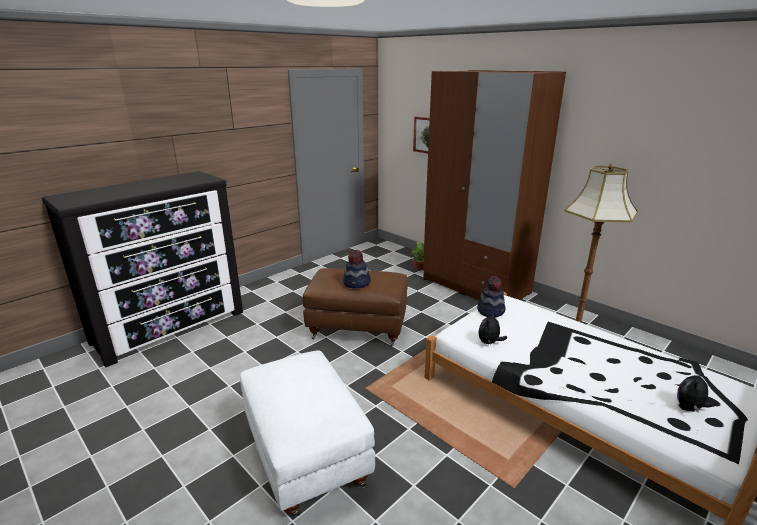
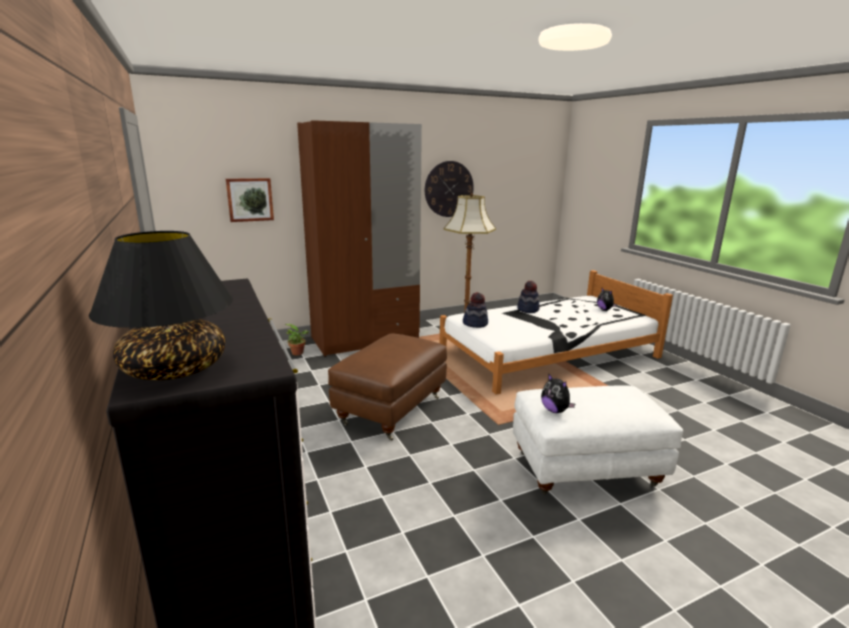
camera: 70 degrees left, 5 degrees down
hat [343,250,371,288] -> hat moved to [517,280,540,313]
plush toy [478,313,507,345] -> plush toy moved to [541,373,575,413]
none -> black table lamp [89,231,233,380]
none -> wall clock [425,161,474,217]

